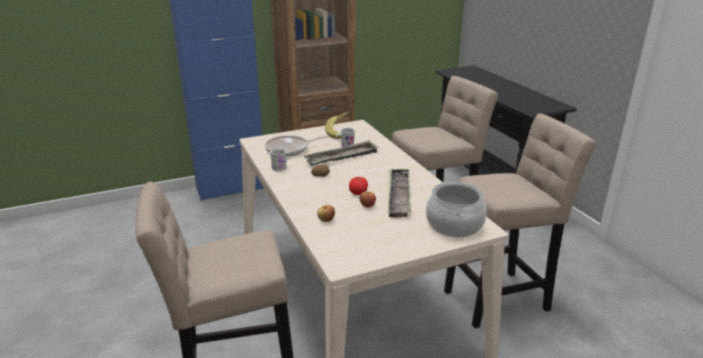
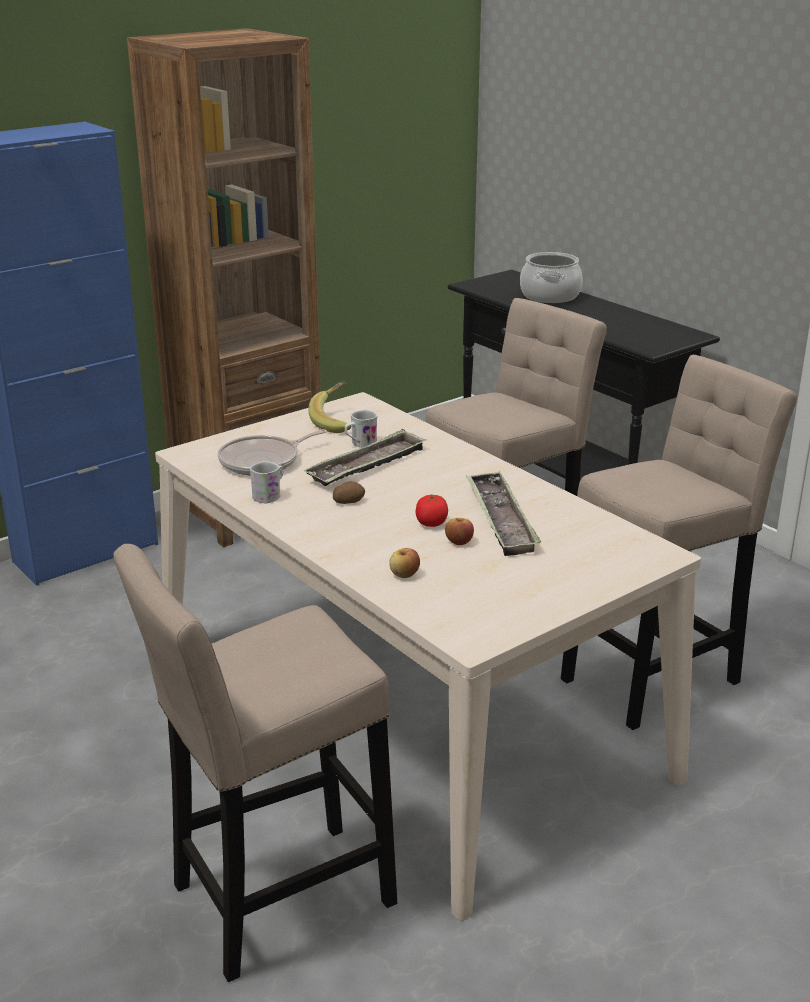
camera: 15 degrees left, 0 degrees up
cooking pot [426,182,487,238] -> cooking pot moved to [520,252,583,303]

